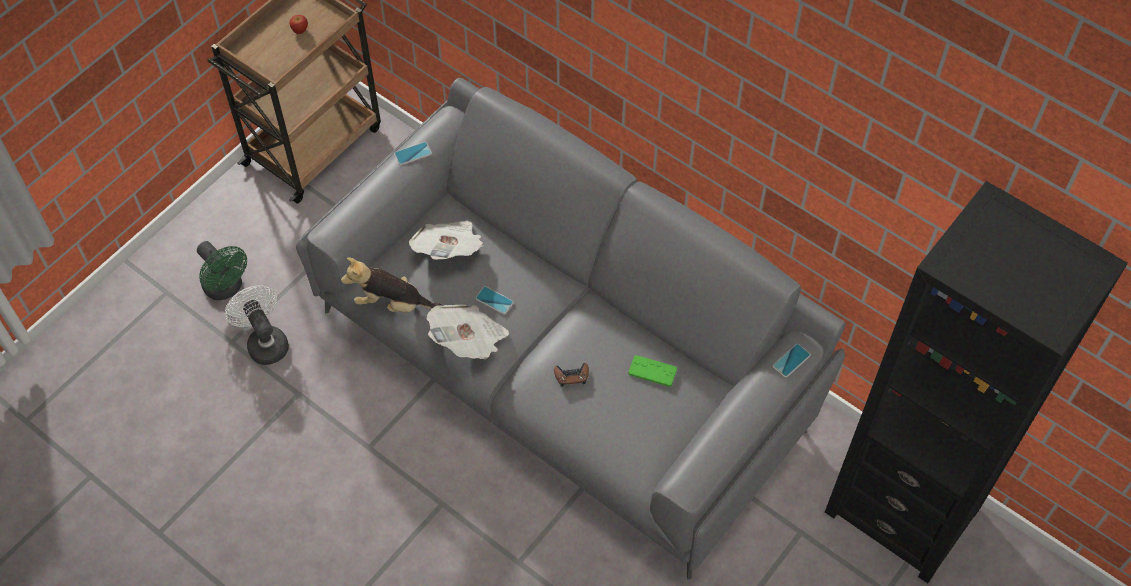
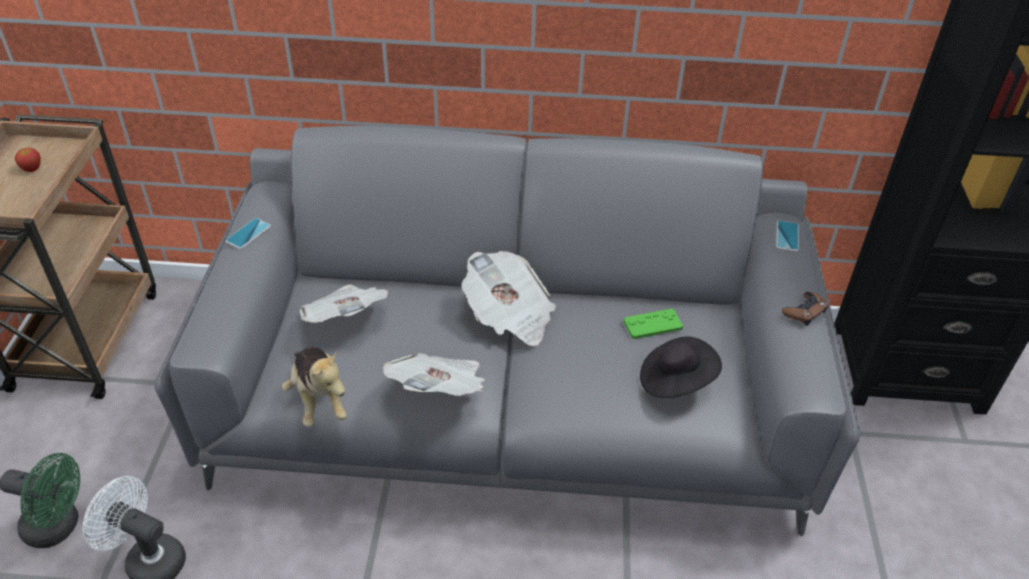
camera: 35 degrees left, 15 degrees down
plush toy [341,258,442,313] -> plush toy turned 90 degrees counterclockwise [282,347,347,427]
phone [475,286,514,314] -> none
brown game controller [554,363,589,387] -> brown game controller moved to [782,292,829,326]
none -> newspaper [461,251,556,346]
none -> black hat [640,337,722,398]

